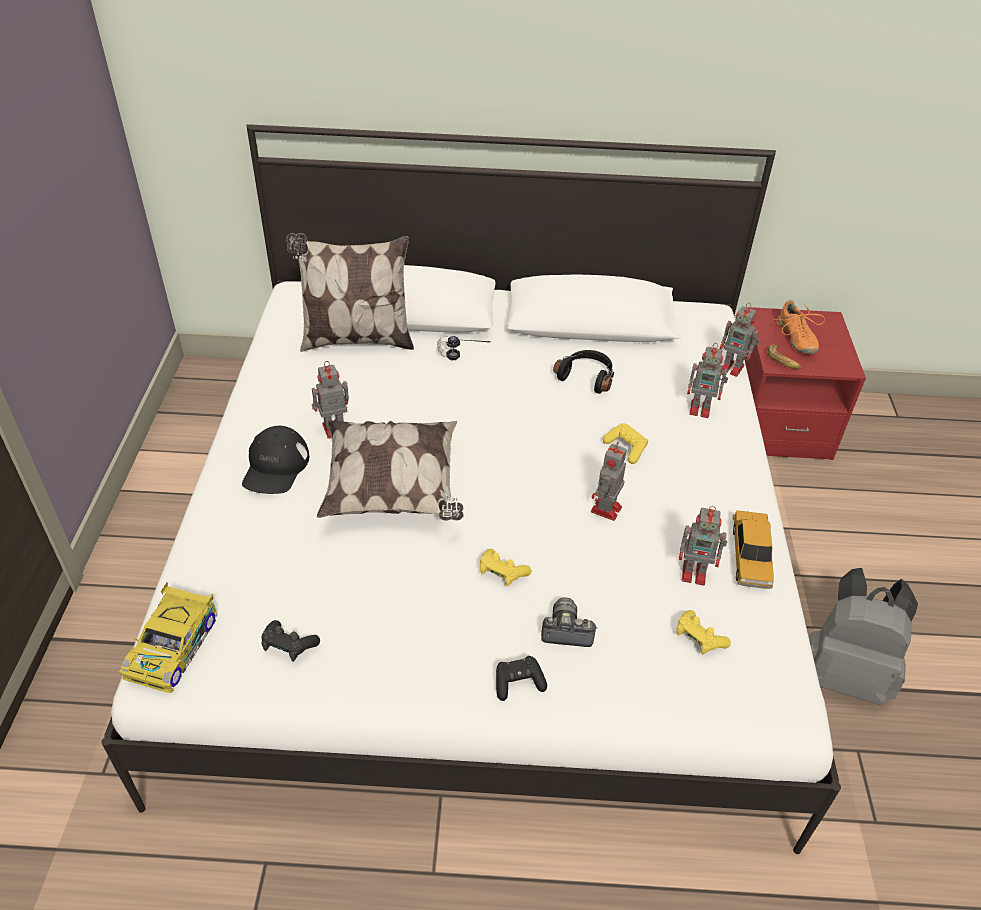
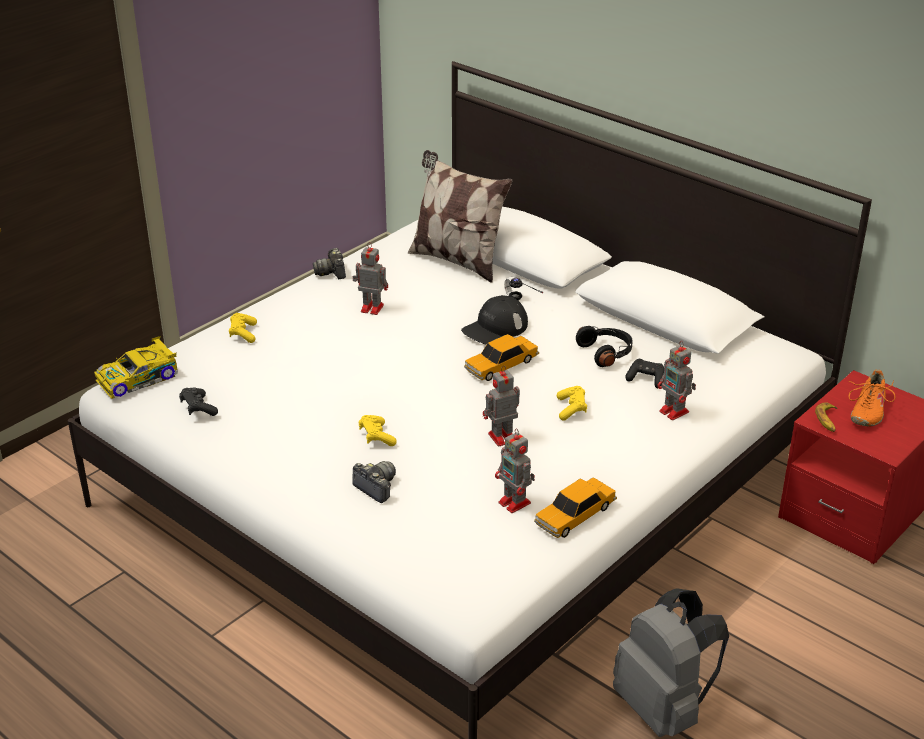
camera: 40 degrees right, 10 degrees down
black cap [242,426,309,494] -> black cap moved to [461,295,528,345]
pillow [317,420,464,521] -> none
black game controller [496,656,547,701] -> black game controller moved to [625,359,664,388]
yellow game controller [677,610,731,655] -> yellow game controller moved to [229,313,257,343]
toy robot [719,303,760,377] -> none
none -> camera [313,248,346,279]
none -> toy car [464,334,539,381]

